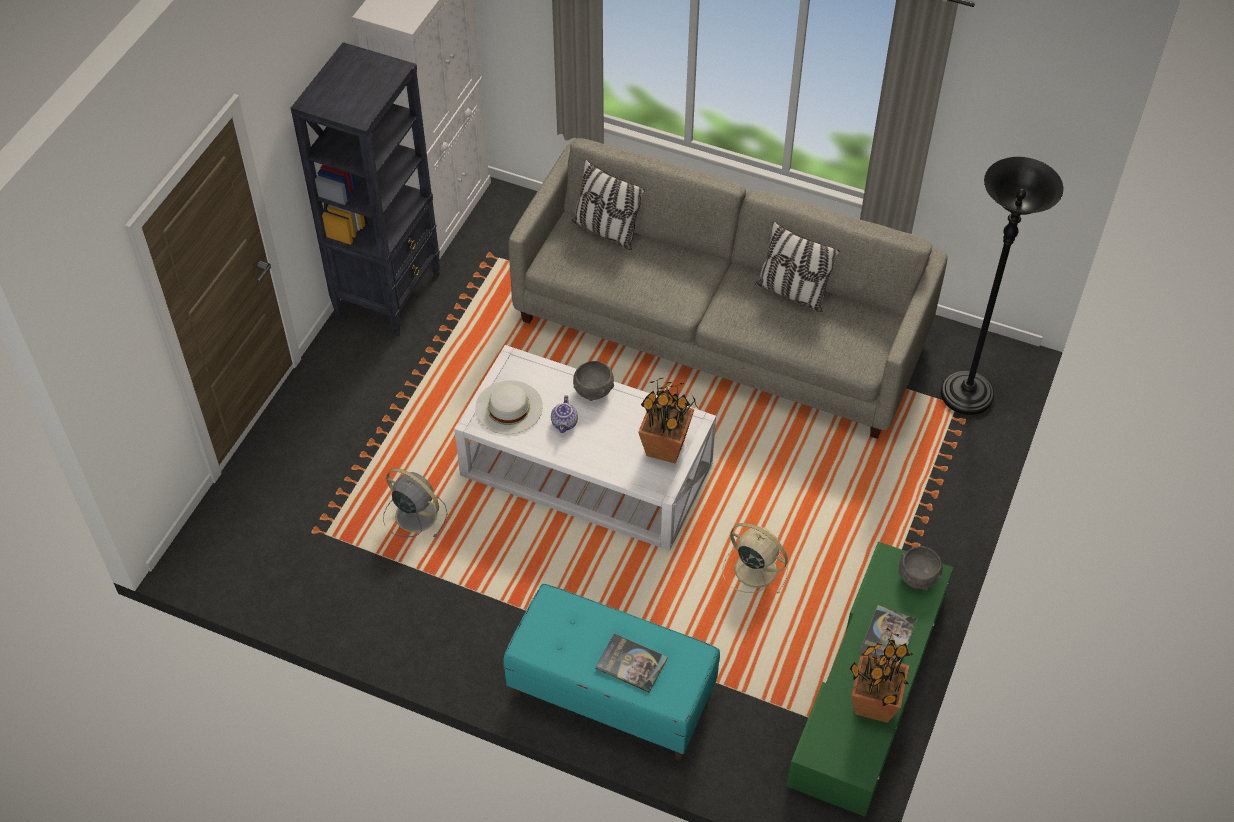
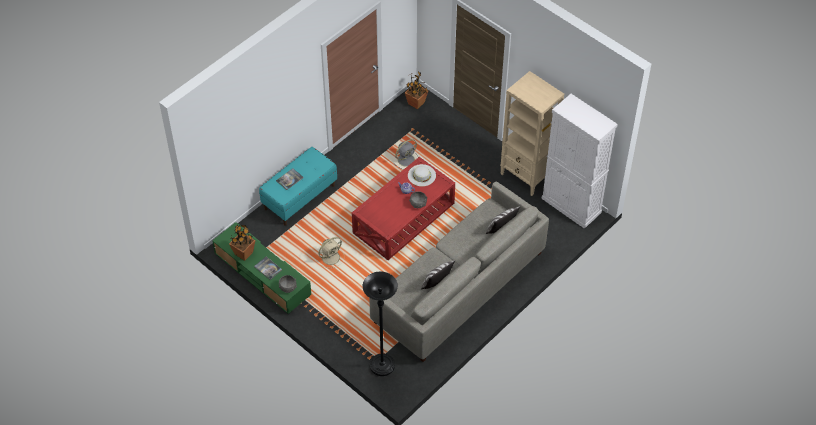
camera: 110 degrees right, 0 degrees up
black bookcase [290,42,440,337] -> beige bookcase [500,71,564,196]
white coffee table [454,345,716,551] -> red coffee table [352,157,455,260]
potted plant [638,377,698,464] -> potted plant moved to [405,71,428,110]

